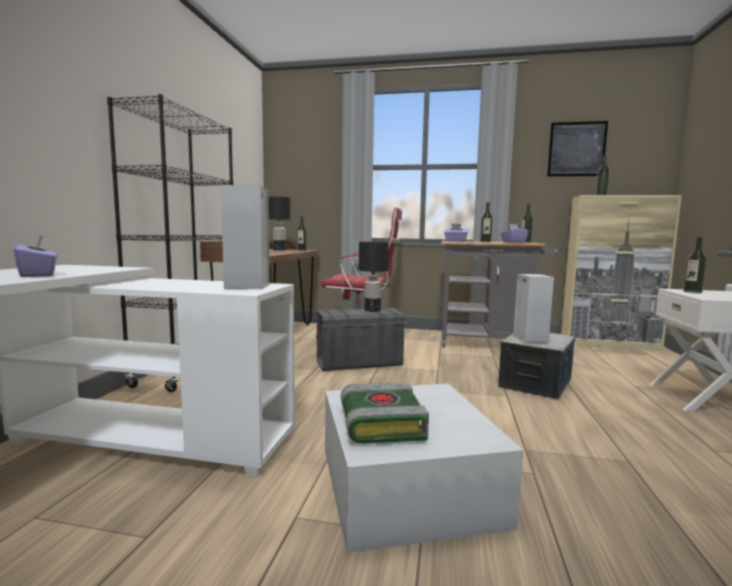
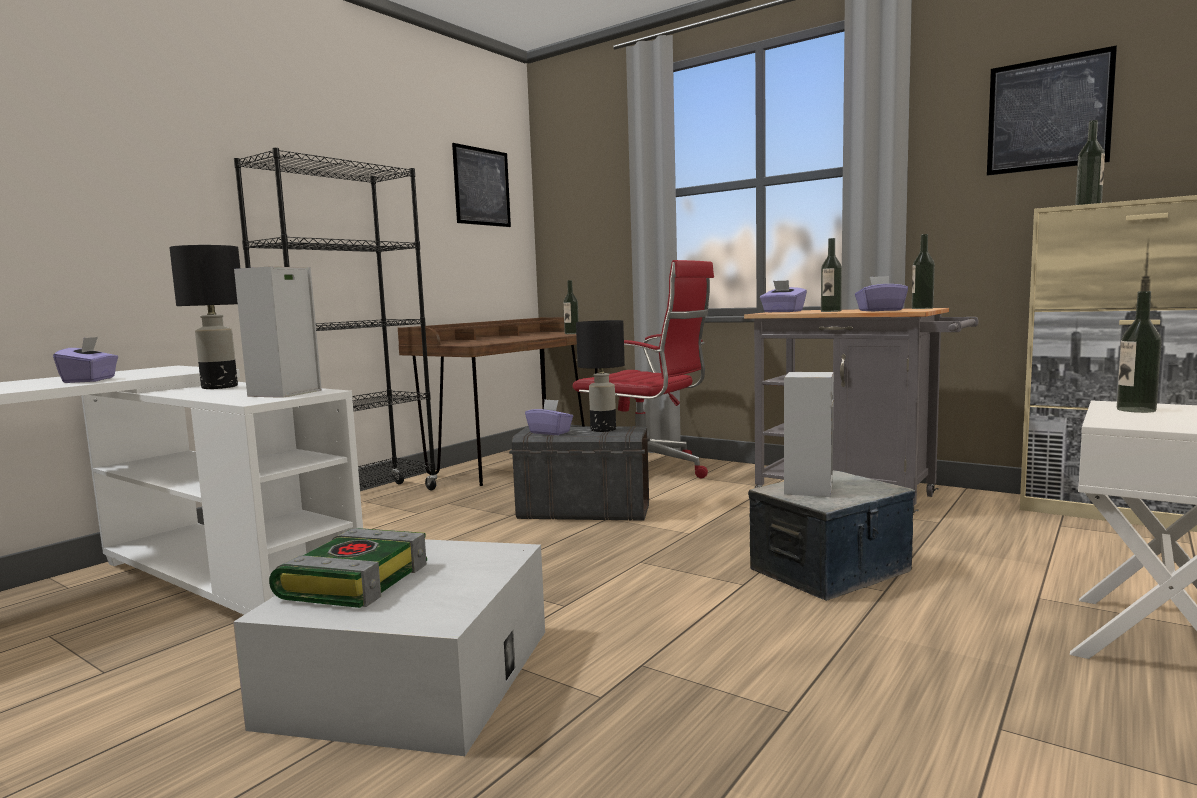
camera: 25 degrees right, 0 degrees up
black table lamp [268,196,291,251] -> black table lamp moved to [169,245,240,389]
none -> picture [452,143,511,227]
none -> purple tissue box [525,399,573,435]

